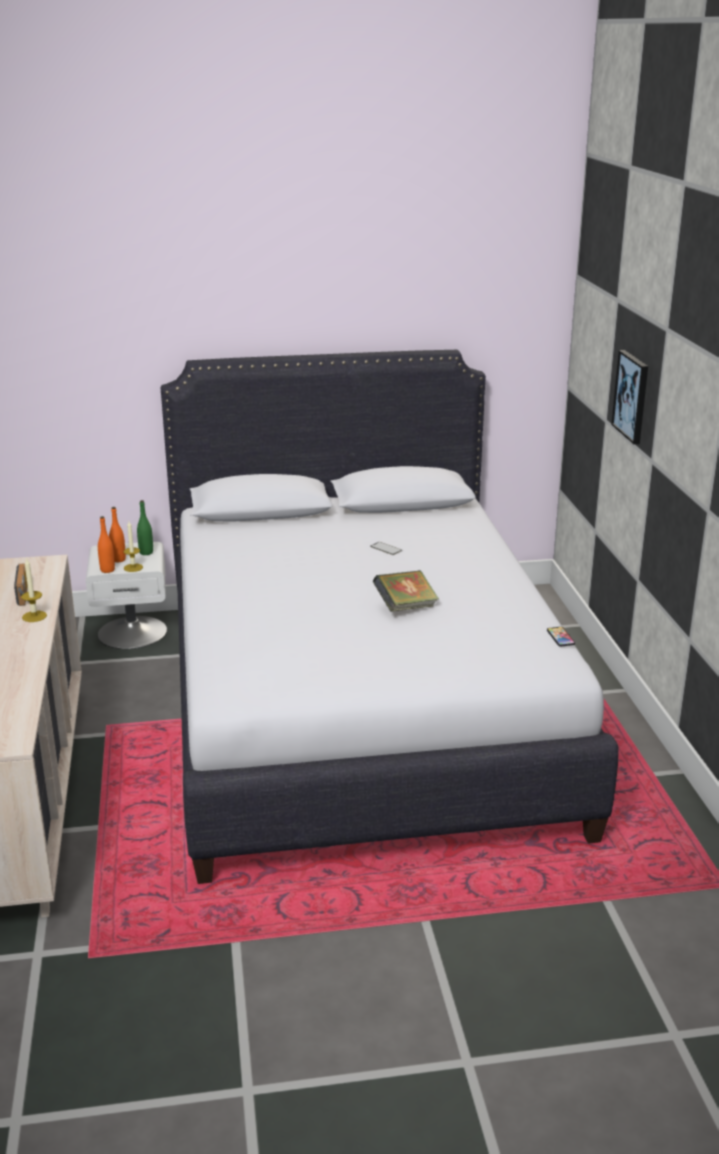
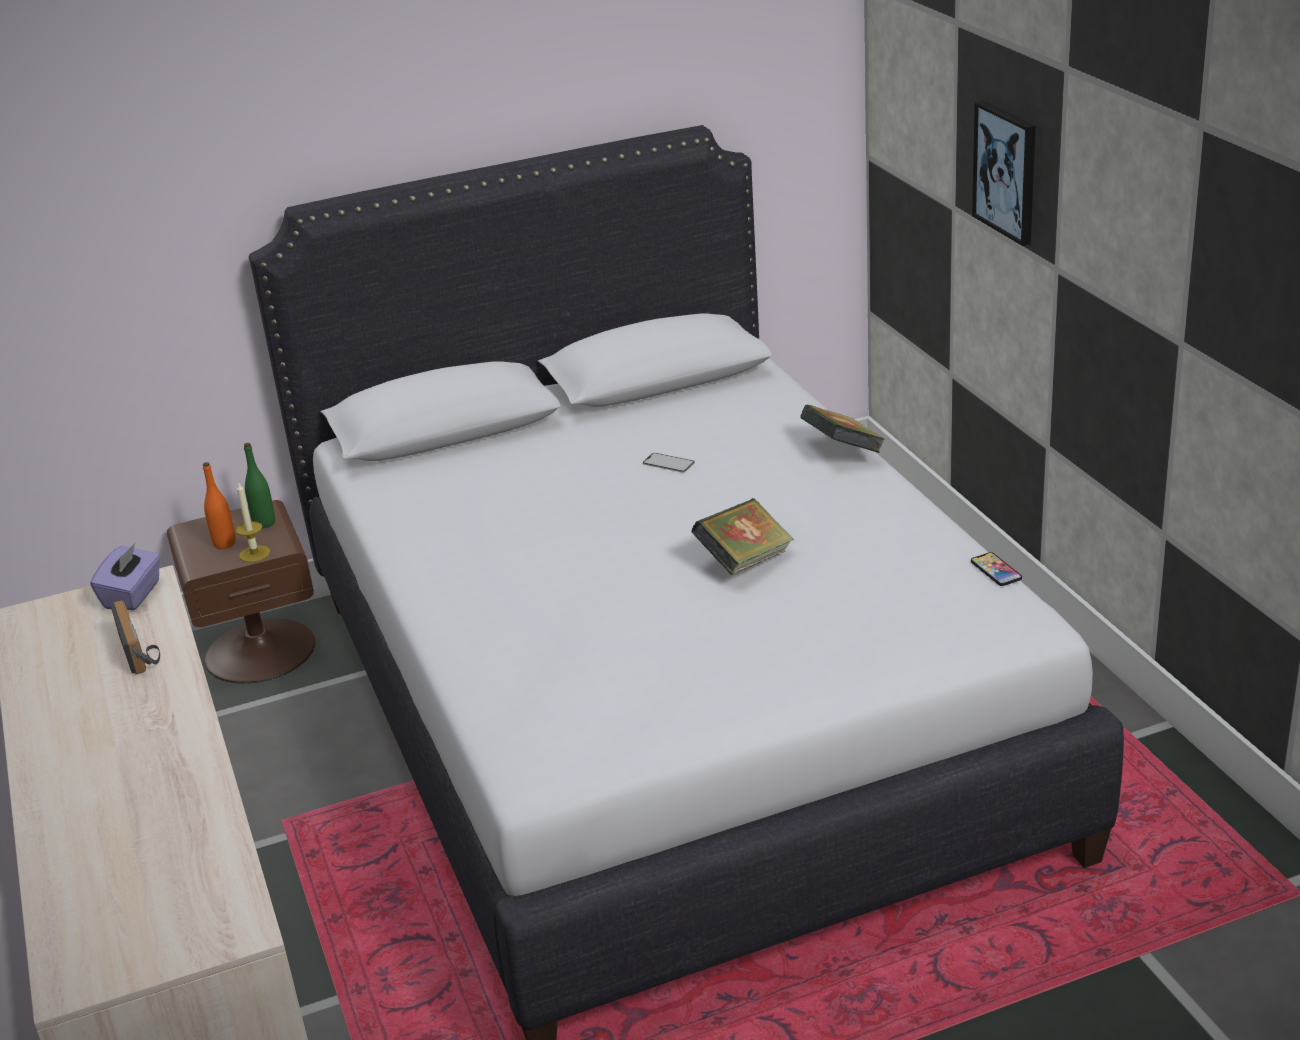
camera: 10 degrees left, 5 degrees up
candle [21,558,47,622] -> none
white nightstand [86,542,167,649] -> brown nightstand [167,500,315,683]
orange bottle [98,516,115,573] -> none
none -> purple tissue box [90,543,161,610]
none -> book [800,404,885,453]

